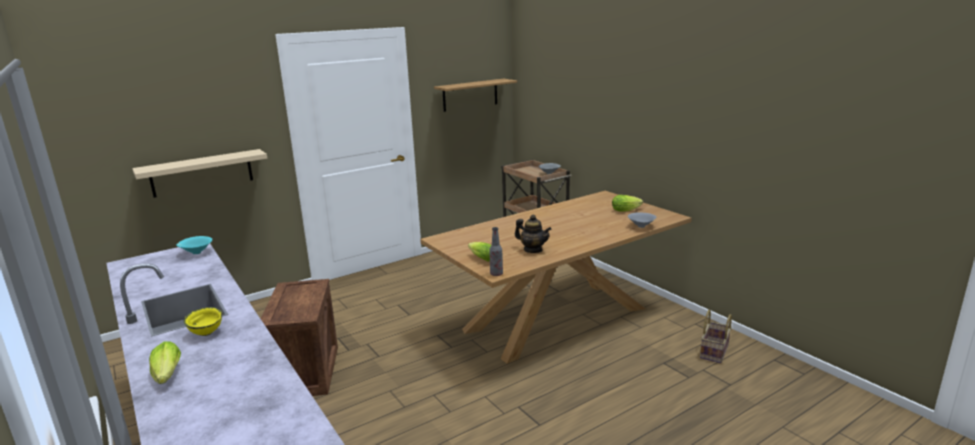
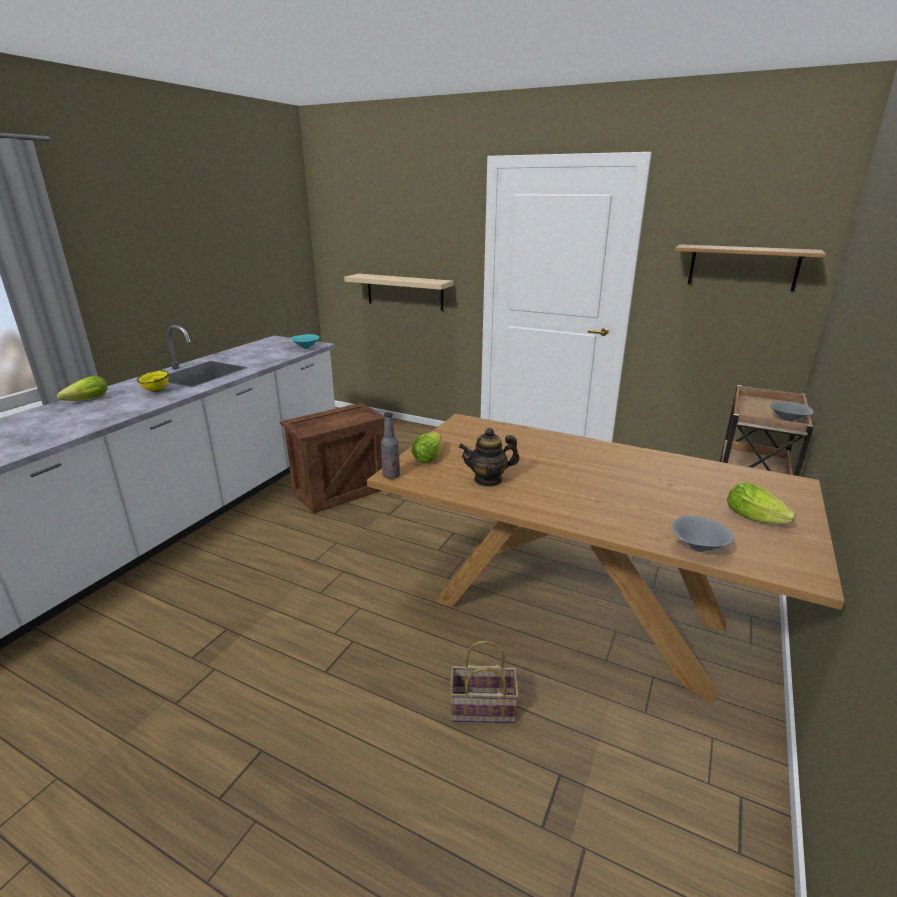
camera: 60 degrees right, 5 degrees up
teapot [515,215,551,253] -> teapot turned 75 degrees clockwise [459,428,519,487]
basket [700,310,732,363] -> basket moved to [450,640,519,723]

